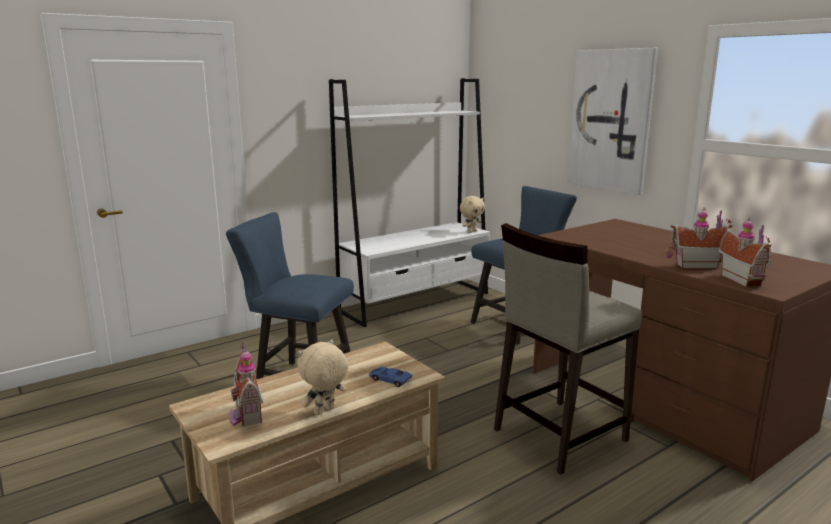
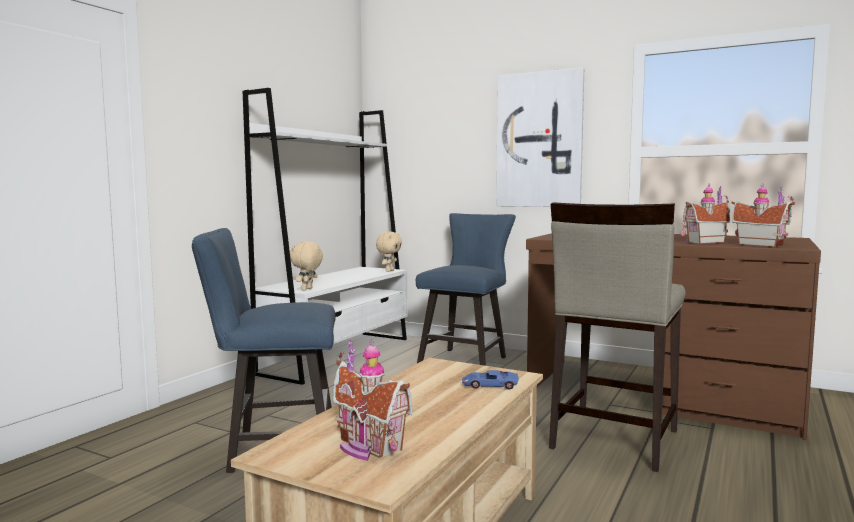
camera: 25 degrees left, 10 degrees down
beige plush toy [297,339,349,415] -> beige plush toy moved to [290,241,323,291]

